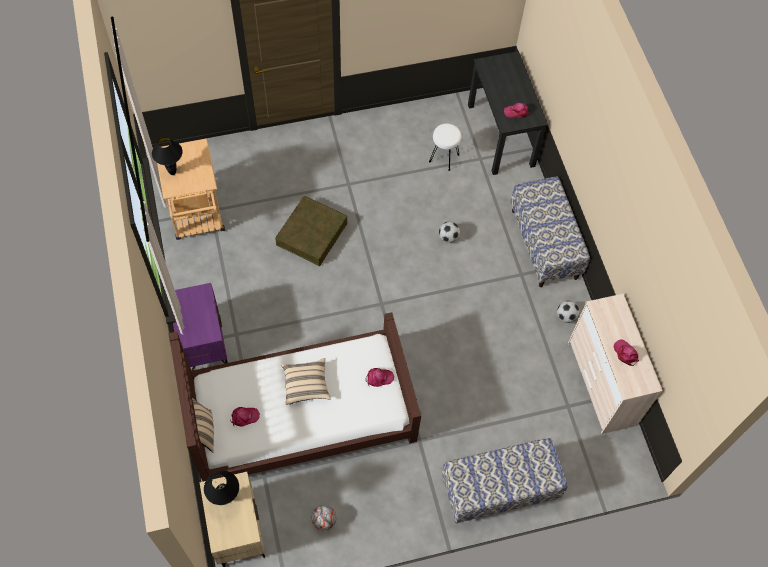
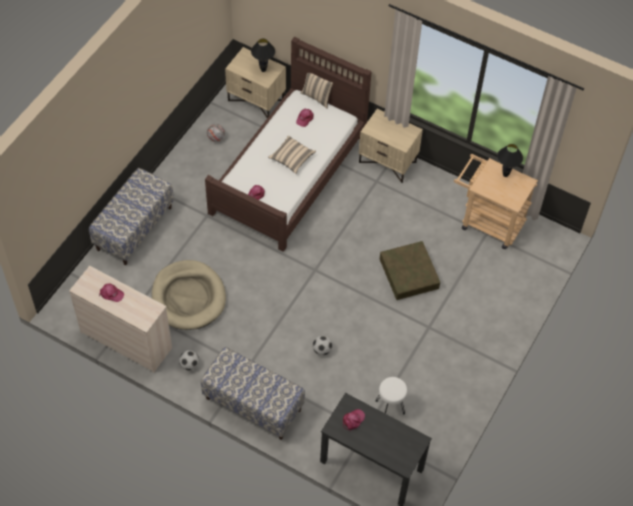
camera: 135 degrees right, 5 degrees down
purple nightstand [173,283,228,371] -> beige nightstand [359,109,423,183]
none -> beige dog bed [152,260,226,330]

